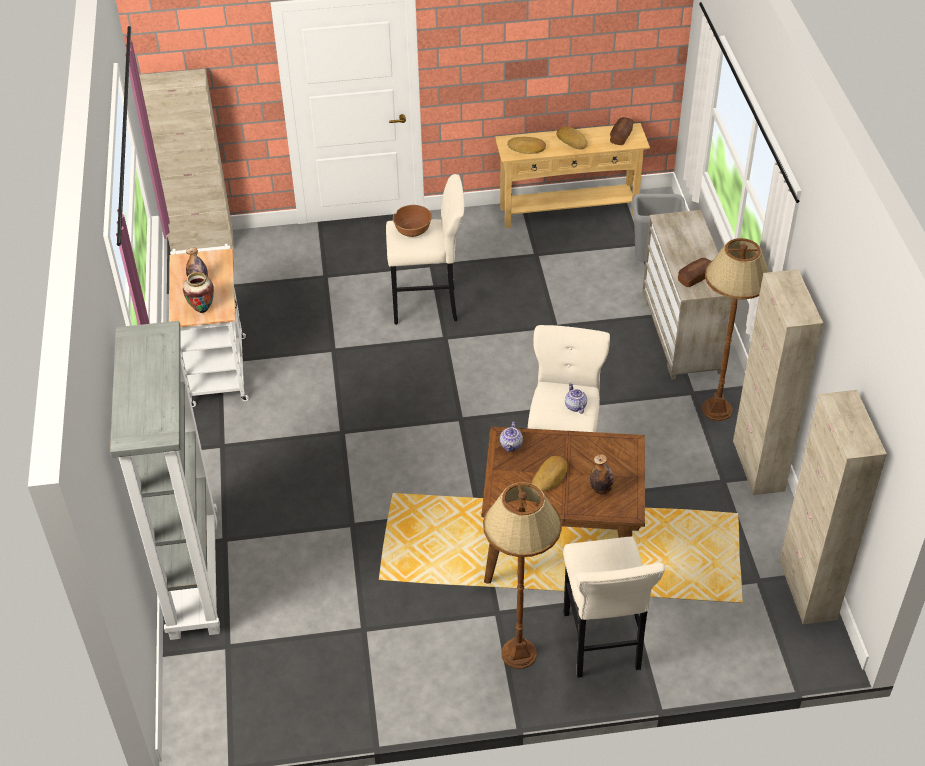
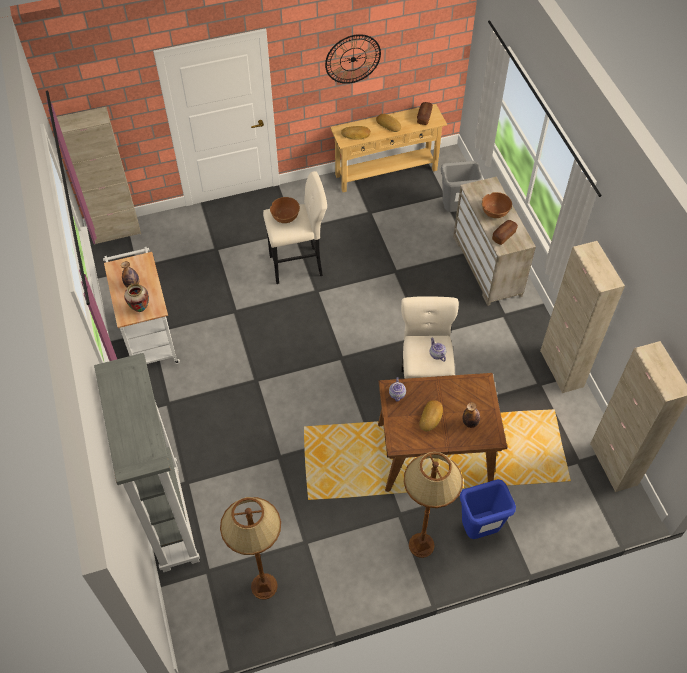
camera: 10 degrees left, 10 degrees up
beige stool [563,537,665,678] -> blue trash can [460,479,516,539]
brown floor lamp [702,238,769,421] -> brown floor lamp moved to [220,497,281,600]
none -> wall clock [325,34,381,84]
none -> brown bowl [482,192,512,218]

